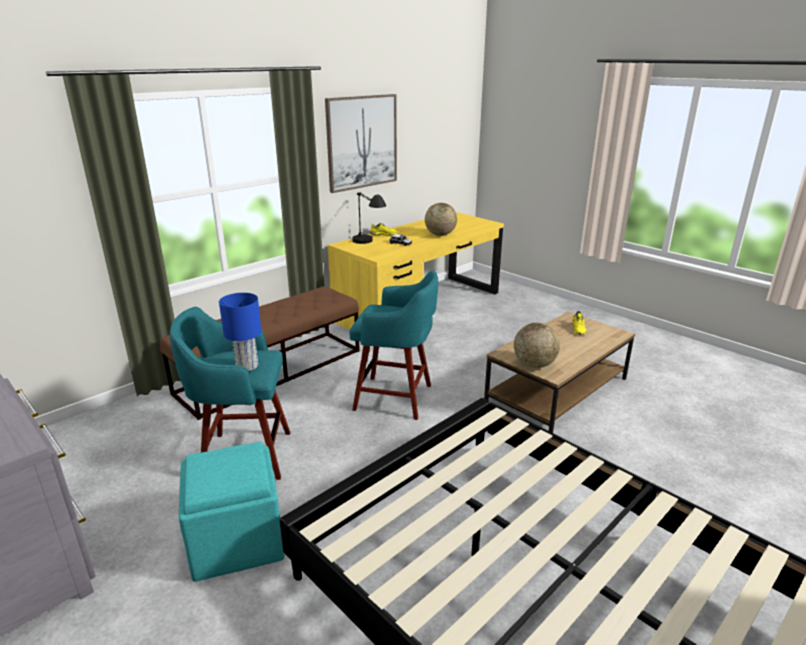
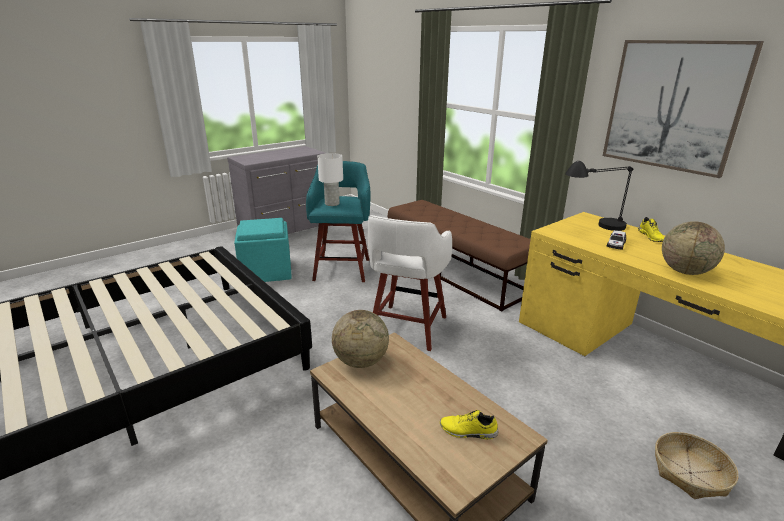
camera: 95 degrees right, 0 degrees up
blue table lamp [219,293,262,371] -> white table lamp [317,153,343,206]
turquoise stool [349,270,438,420] -> white stool [367,215,452,351]
none -> basket [655,432,739,499]

